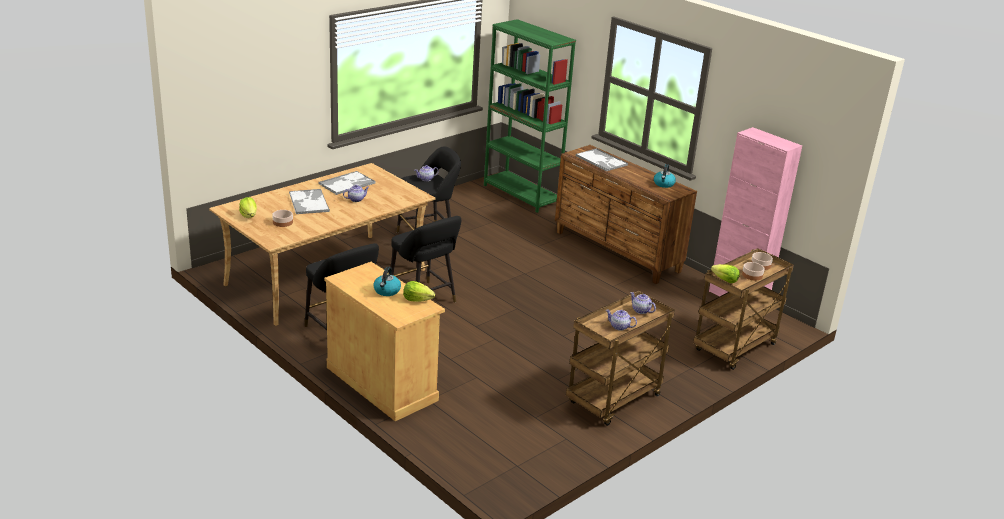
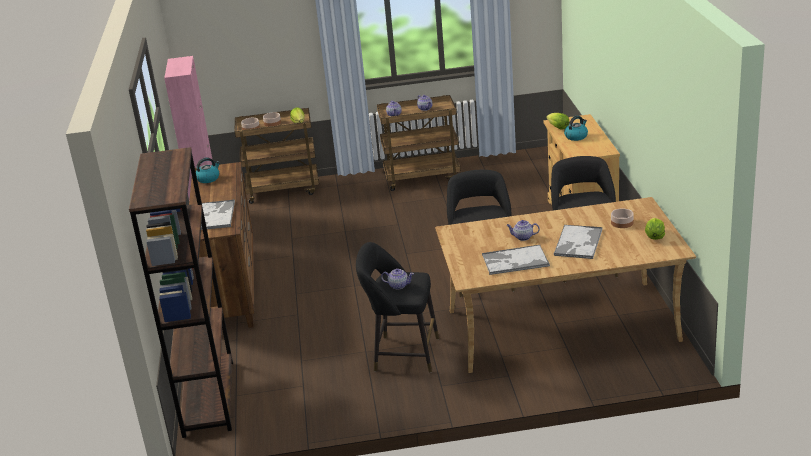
camera: 140 degrees left, 0 degrees up
green bookcase [484,19,576,213] -> brown bookcase [129,147,233,438]

